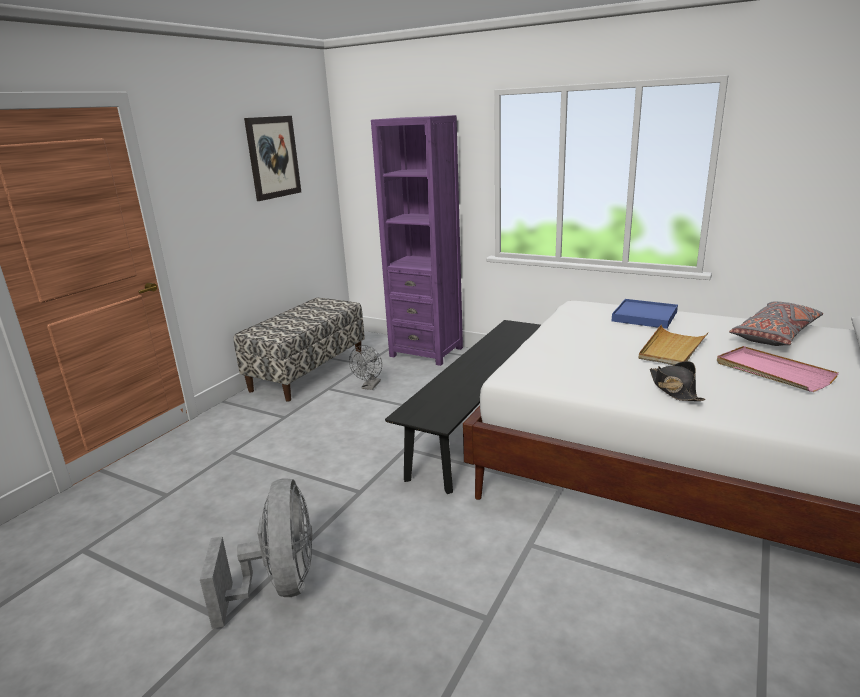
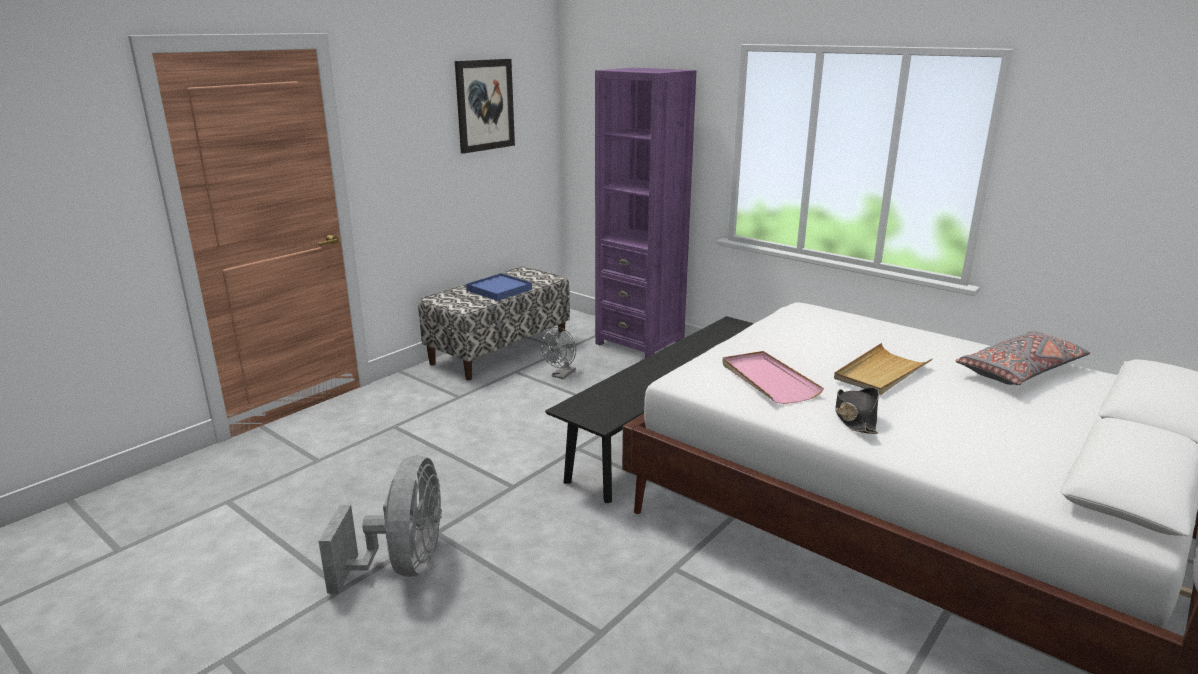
camera: 10 degrees right, 0 degrees up
blue tray [612,299,678,329] -> blue tray moved to [466,273,532,301]
pink tray [717,346,839,392] -> pink tray moved to [722,351,824,404]

